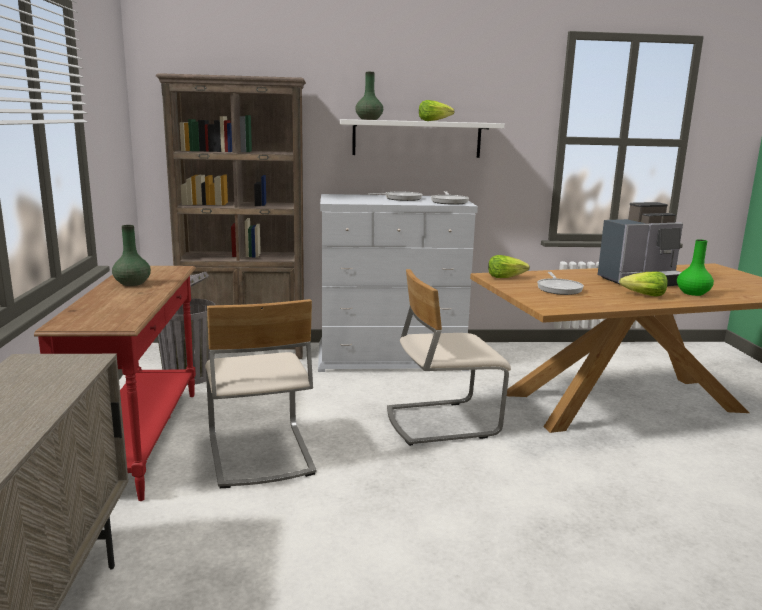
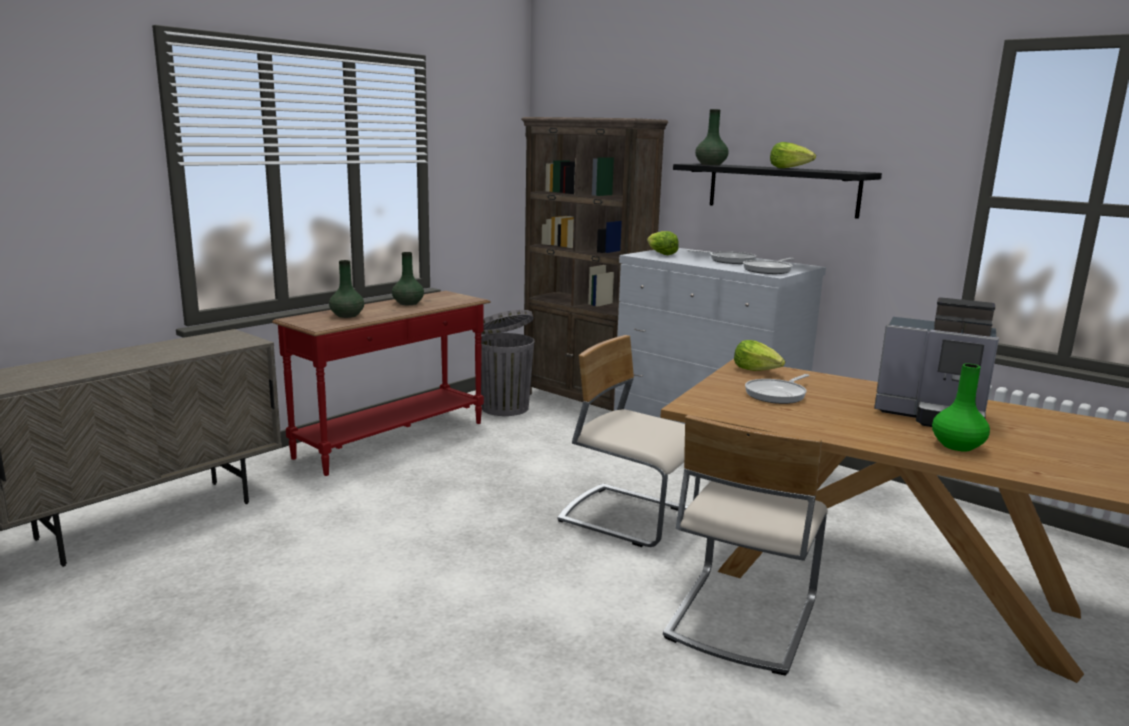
camera: 45 degrees right, 0 degrees up
beige chair [205,299,317,488] -> beige chair moved to [663,415,828,676]
white shelf [340,119,505,158] -> black shelf [673,163,882,219]
lettuce [619,272,668,297] -> lettuce moved to [647,231,679,255]
none -> green vase [329,260,364,318]

